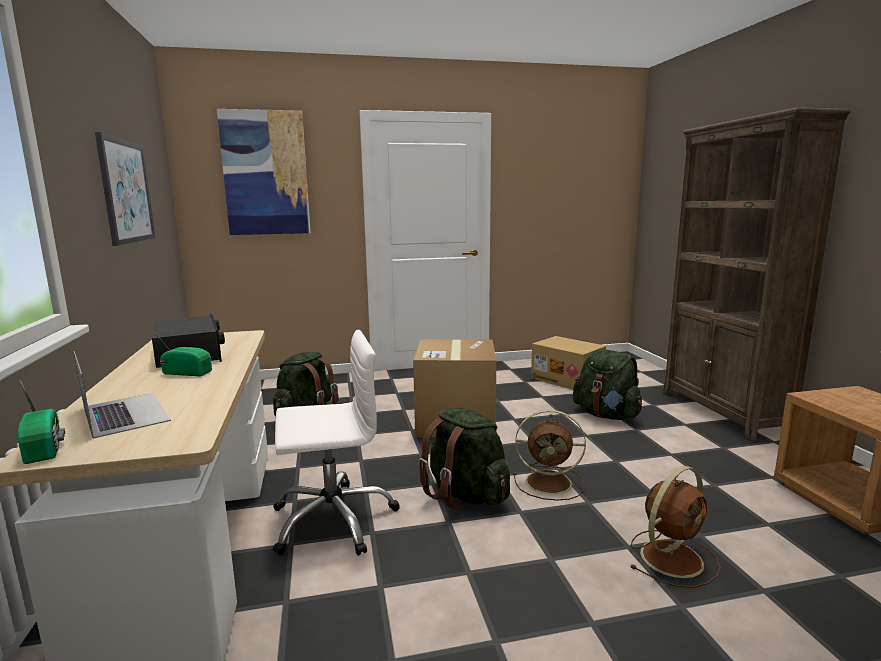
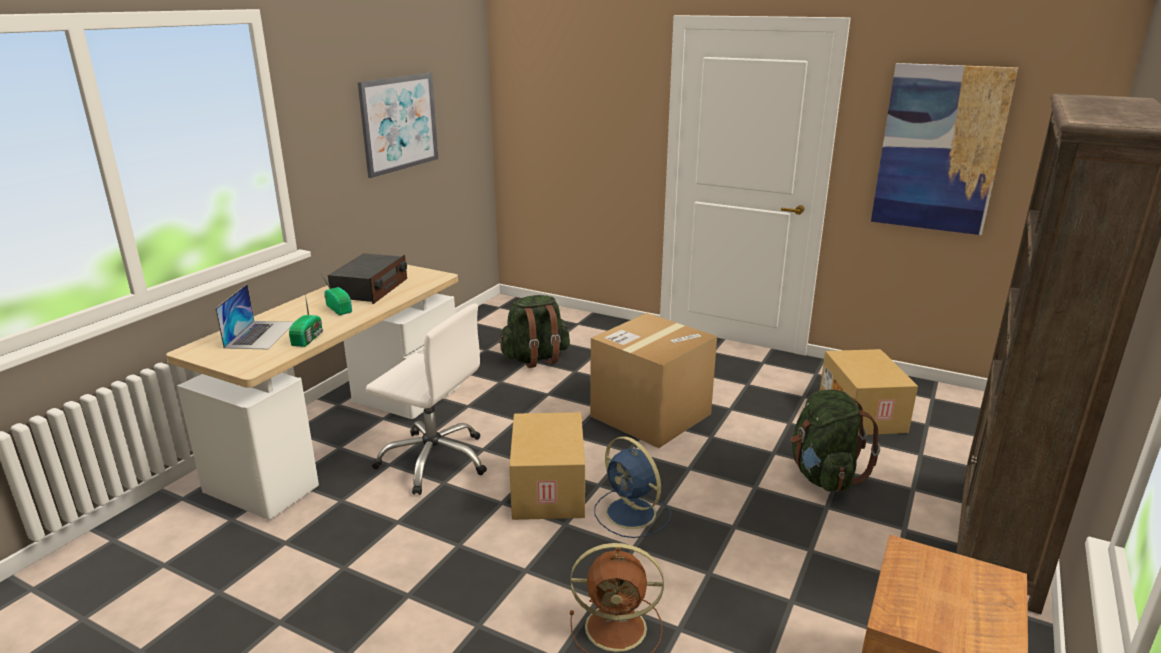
camera: 40 degrees right, 10 degrees up
radio [18,380,65,464] -> radio moved to [289,294,323,347]
picture [217,109,311,235] -> picture moved to [871,63,1018,235]
green backpack [418,408,510,511] -> cardboard box [509,412,585,520]
brown fan [513,410,586,501] -> blue fan [595,436,671,538]

